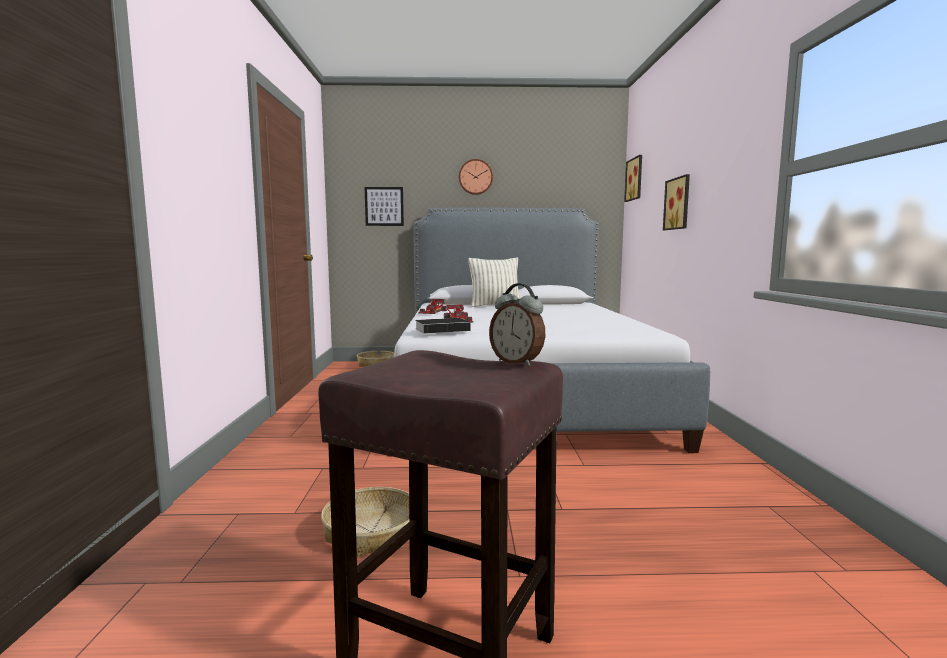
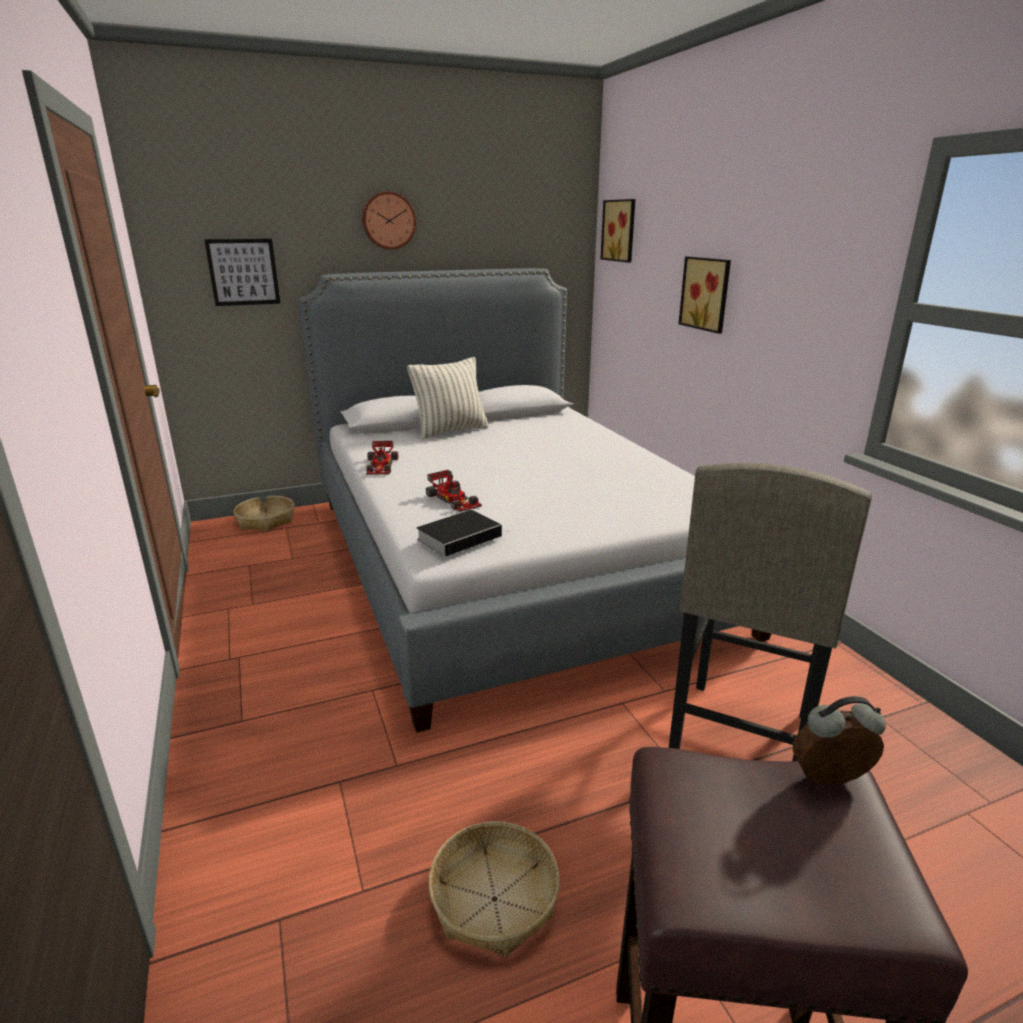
camera: 20 degrees left, 15 degrees up
alarm clock [489,283,546,367] -> alarm clock turned 150 degrees clockwise [793,696,886,785]
none -> grey stool [668,463,872,761]

